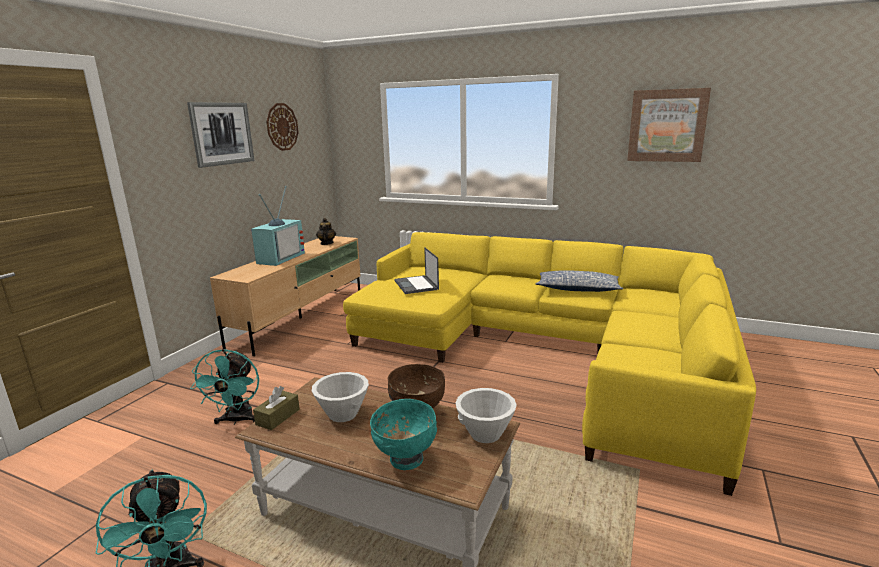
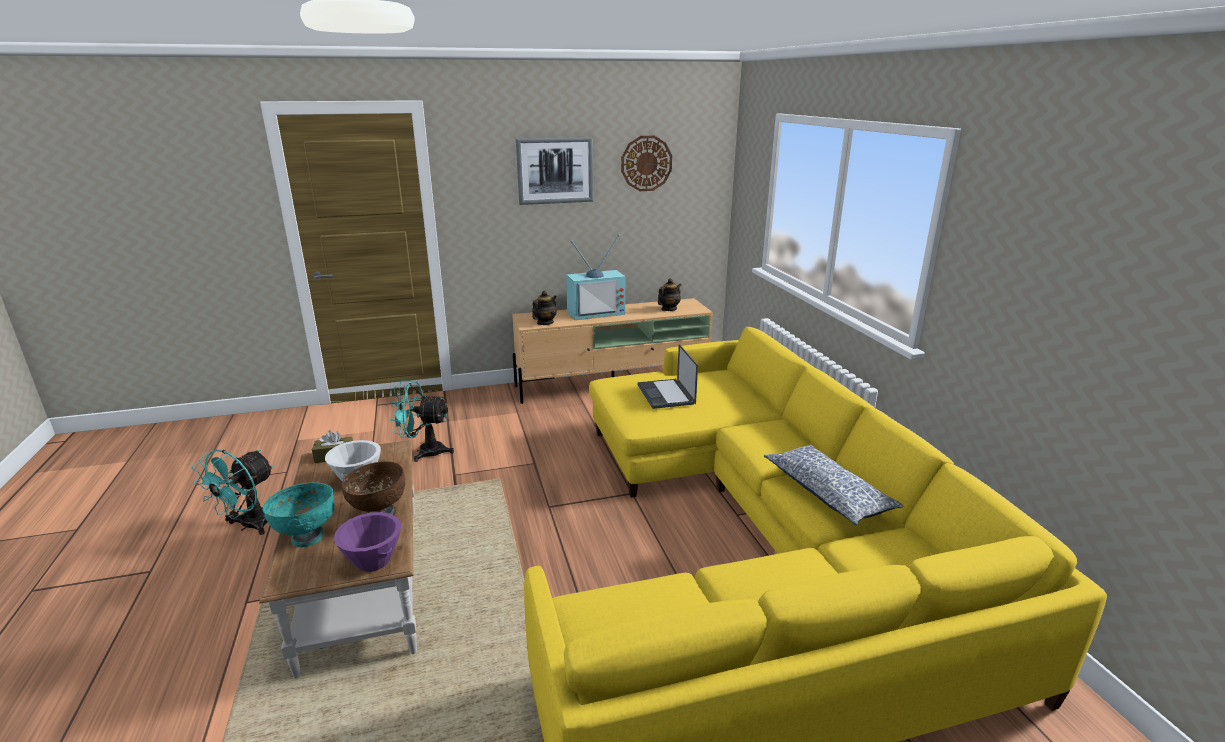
camera: 50 degrees right, 5 degrees up
turquoise fan [191,349,259,425] -> turquoise fan turned 45 degrees clockwise [390,381,454,462]
laptop [394,247,439,294] -> laptop turned 45 degrees counterclockwise [637,344,698,409]
white bowl [455,388,517,443] -> purple bowl [334,512,401,572]
picture [627,88,711,162] -> none
none -> teapot [532,291,557,325]

